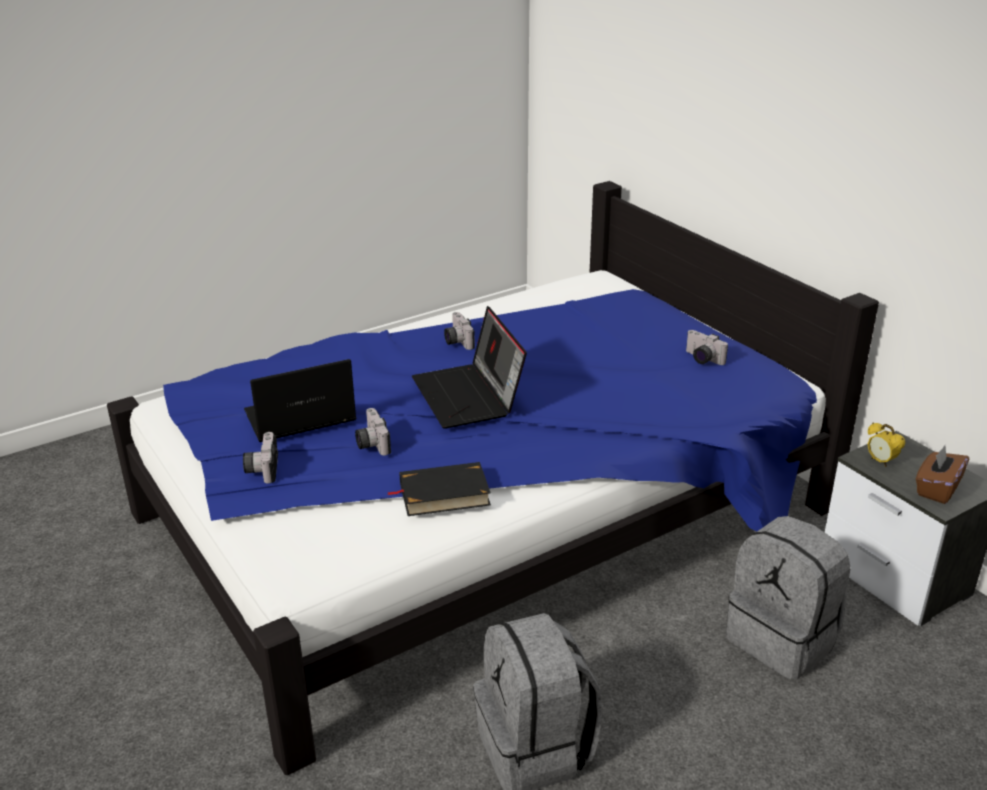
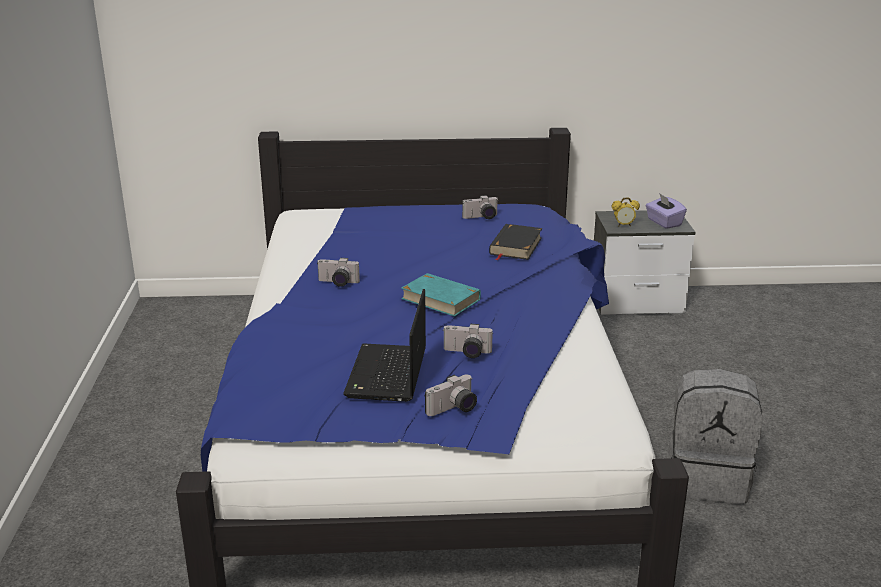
camera: 60 degrees left, 5 degrees down
camera [243,432,278,484] -> camera turned 60 degrees counterclockwise [425,375,477,416]
black book [387,462,491,516] -> black book moved to [489,224,542,261]
laptop [412,306,527,429] -> turquoise book [401,273,481,317]
grey backpack [726,516,851,680] -> none
brown tissue box [916,445,969,504] -> purple tissue box [646,193,687,229]

